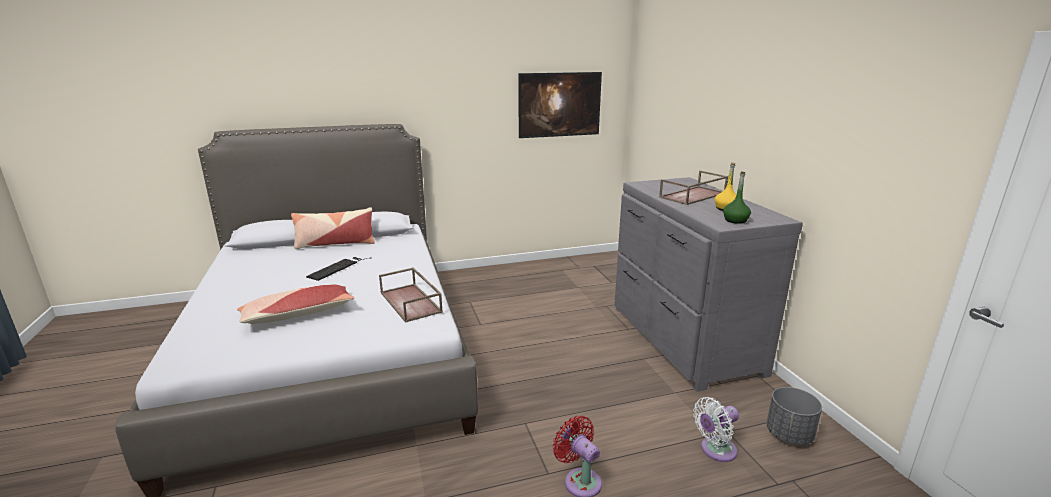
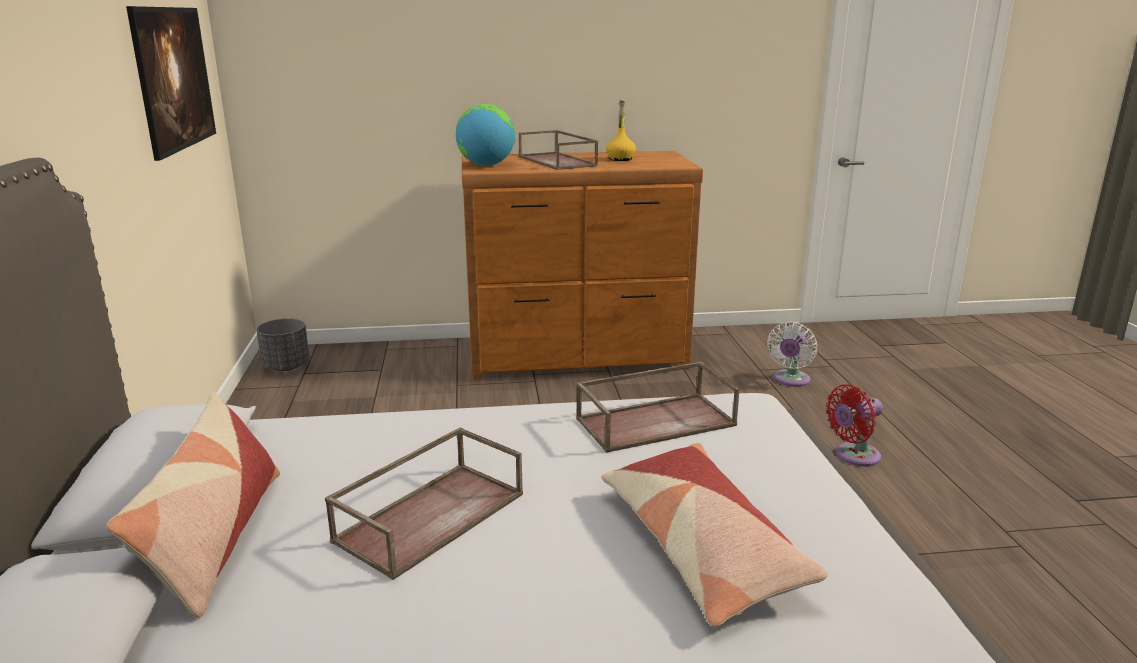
camera: 80 degrees left, 0 degrees up
keyboard [306,257,371,281] -> brown tray [325,427,523,580]
grey dresser [614,177,803,392] -> brown dresser [462,151,703,380]
white fan [693,397,739,462] -> white fan turned 45 degrees clockwise [767,322,817,387]
green bottle [723,171,751,224] -> none
grey planter [767,387,822,445] -> grey planter moved to [256,318,310,371]
none -> globe [455,104,515,166]

